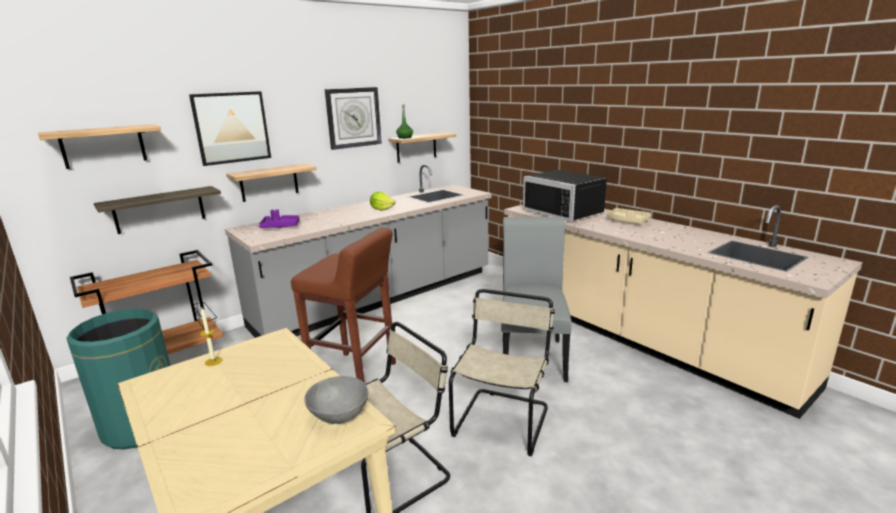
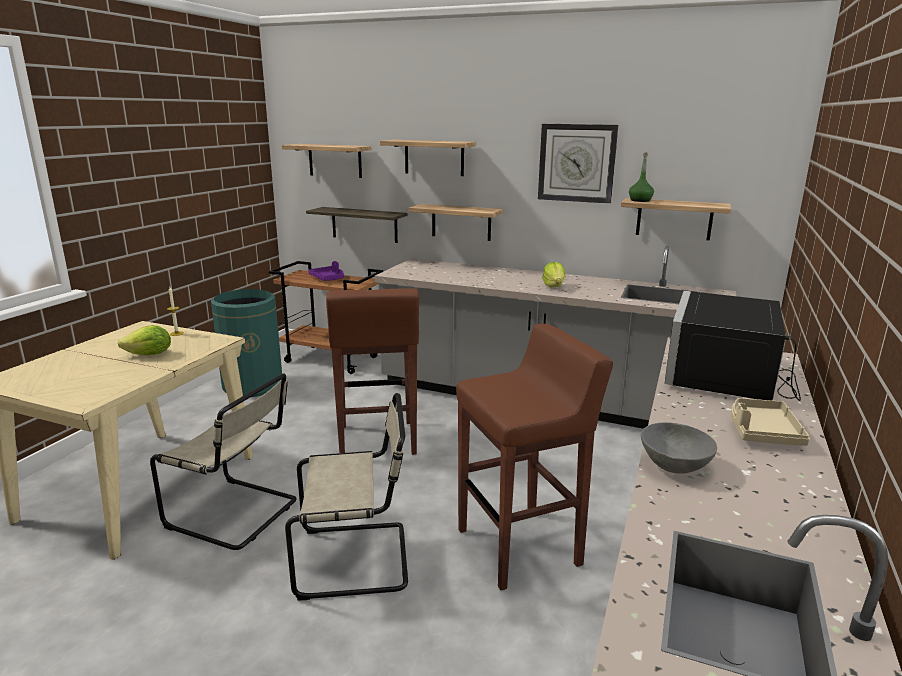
camera: 60 degrees right, 0 degrees up
picture [189,91,271,166] -> shelf [380,140,476,176]
purple tray [259,209,300,228] -> purple tray moved to [309,261,344,281]
grey bowl [304,376,368,424] -> grey bowl moved to [641,422,717,474]
grey chair [501,217,572,382] -> brown stool [456,324,613,590]
none -> lettuce [118,325,171,356]

